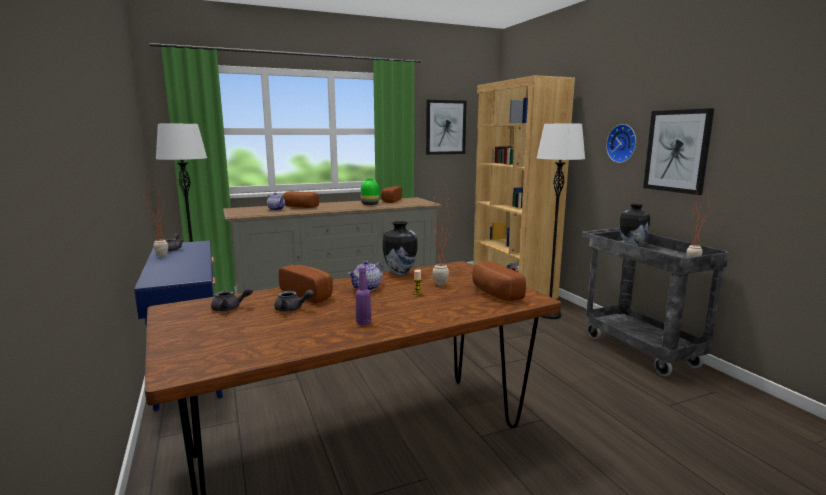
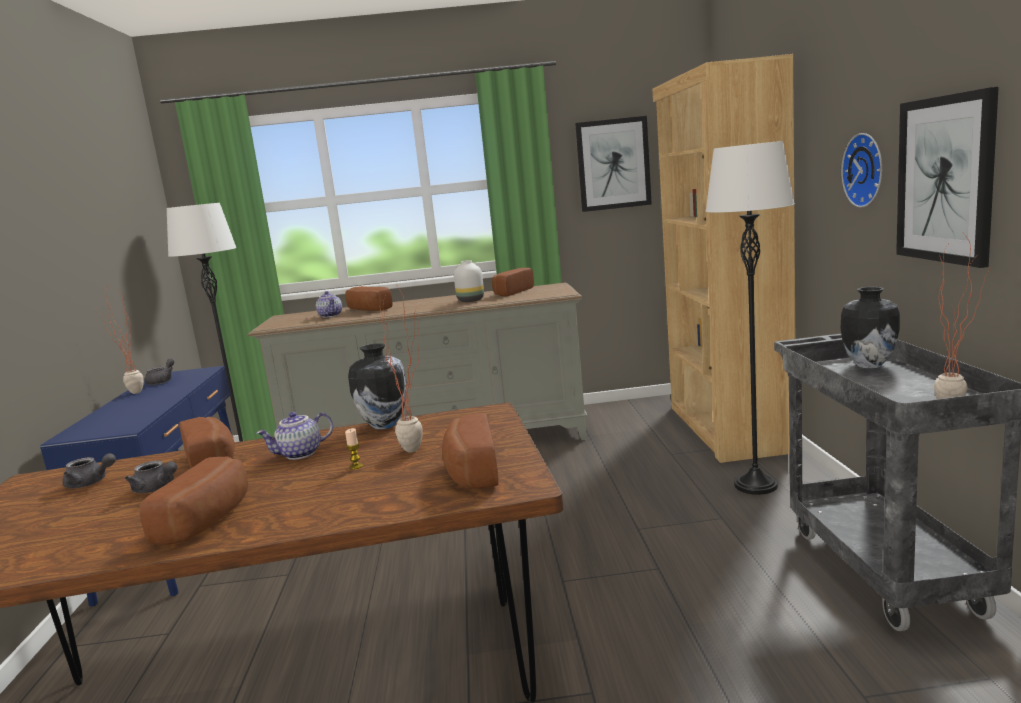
camera: 20 degrees right, 0 degrees up
purple bottle [355,267,371,325] -> bread [139,457,248,545]
green vase [361,179,379,205] -> white vase [454,260,484,302]

